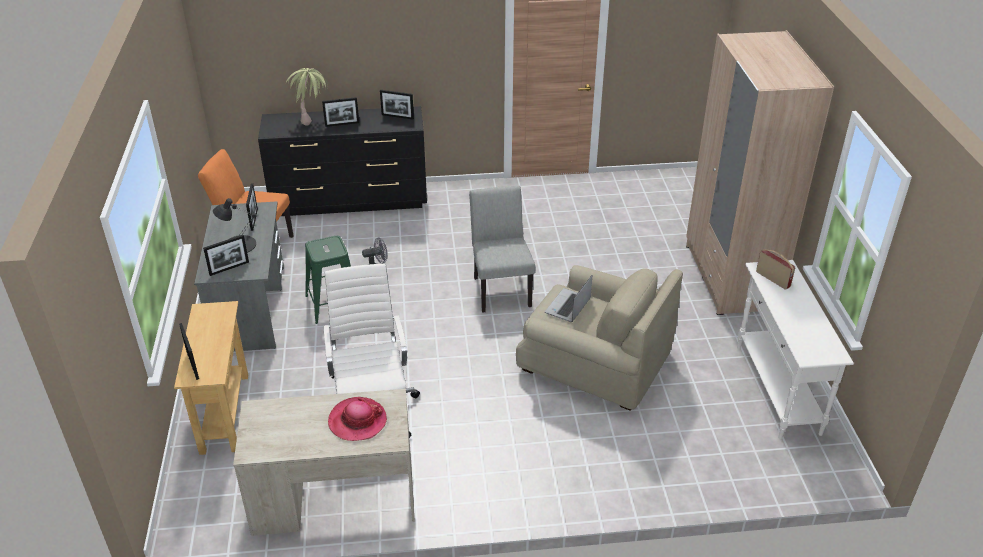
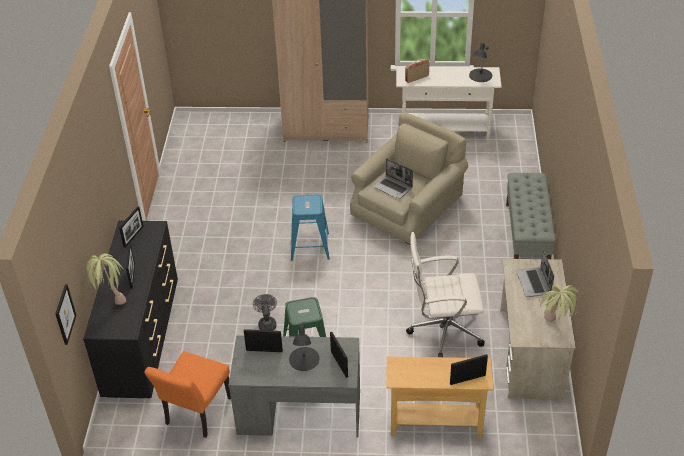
camera: 80 degrees left, 5 degrees up
hat [328,397,387,441] -> laptop [516,250,554,297]
grey chair [469,186,535,313] -> blue stool [291,195,330,261]
none -> picture [55,284,76,345]
none -> black table lamp [469,43,492,82]
none -> grey bench [506,173,556,259]
none -> potted plant [540,284,578,322]

